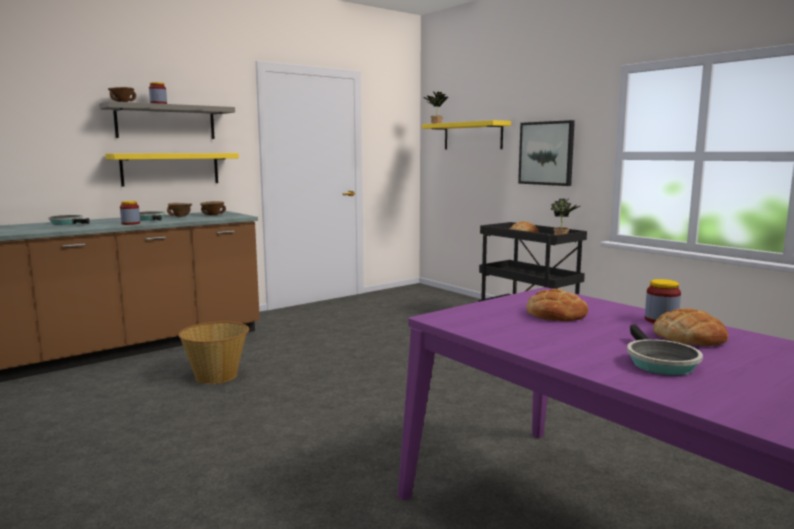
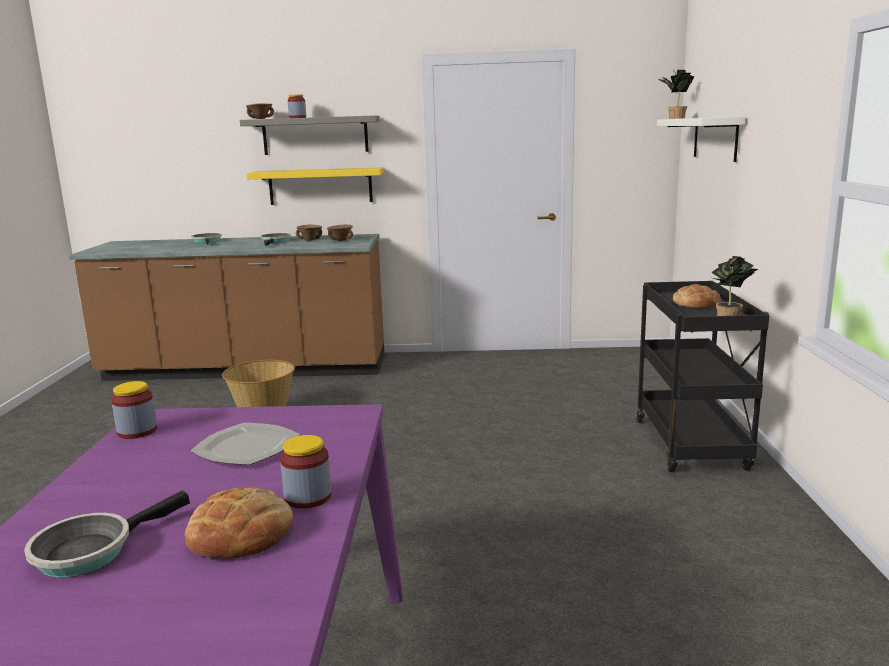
camera: 40 degrees right, 5 degrees up
jar [120,201,140,225] -> jar moved to [111,381,157,439]
yellow shelf [422,120,511,150] -> white shelf [657,117,746,162]
picture [518,120,575,186] -> none
bread [526,289,588,321] -> plate [191,423,300,465]

